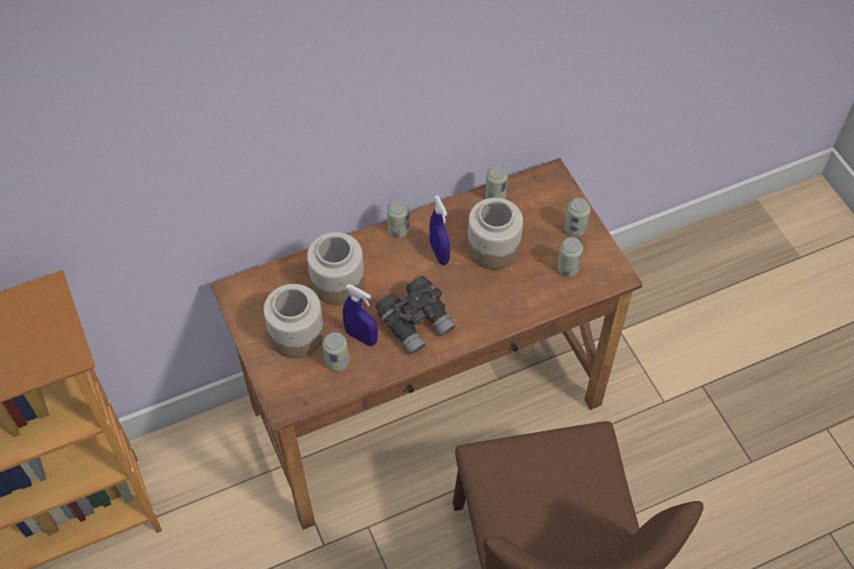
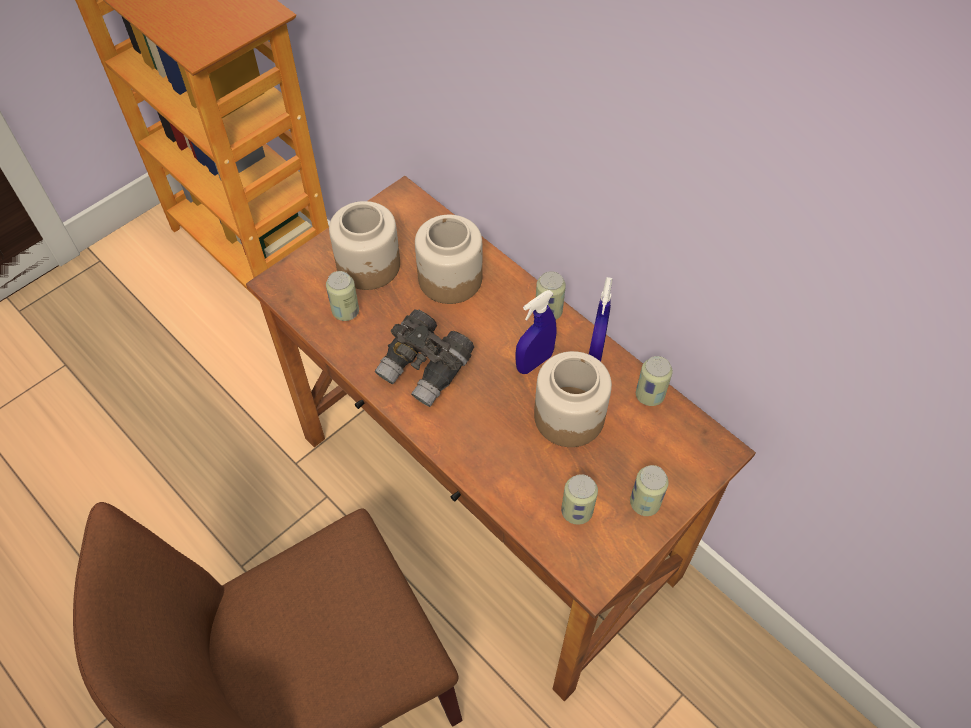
camera: 70 degrees right, 0 degrees up
blue spray bottle [343,284,378,346] -> blue spray bottle moved to [589,277,613,362]

